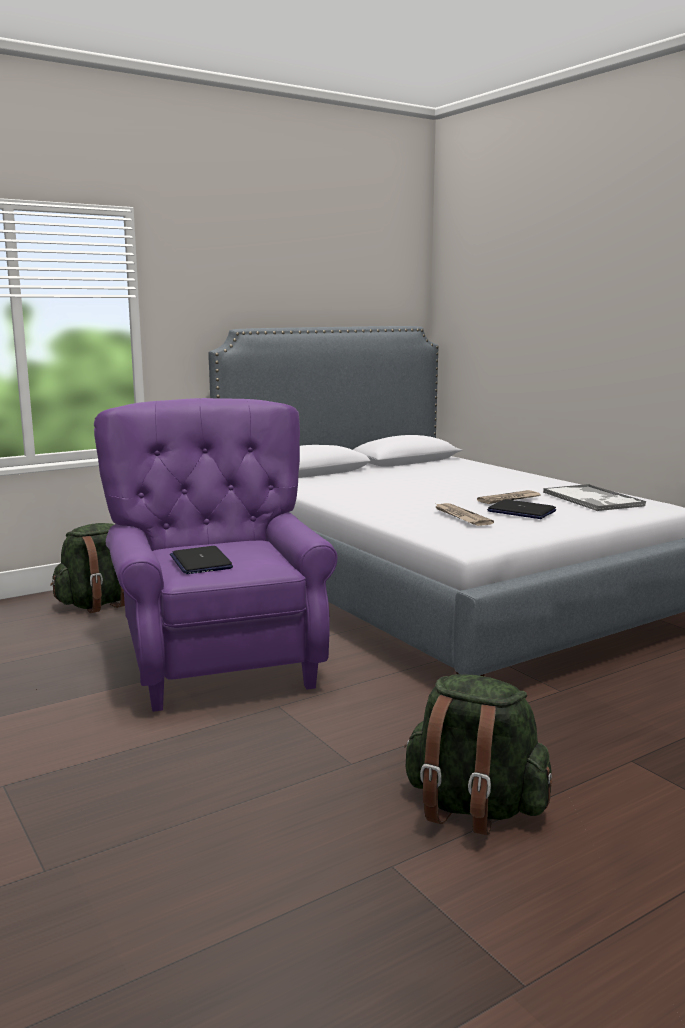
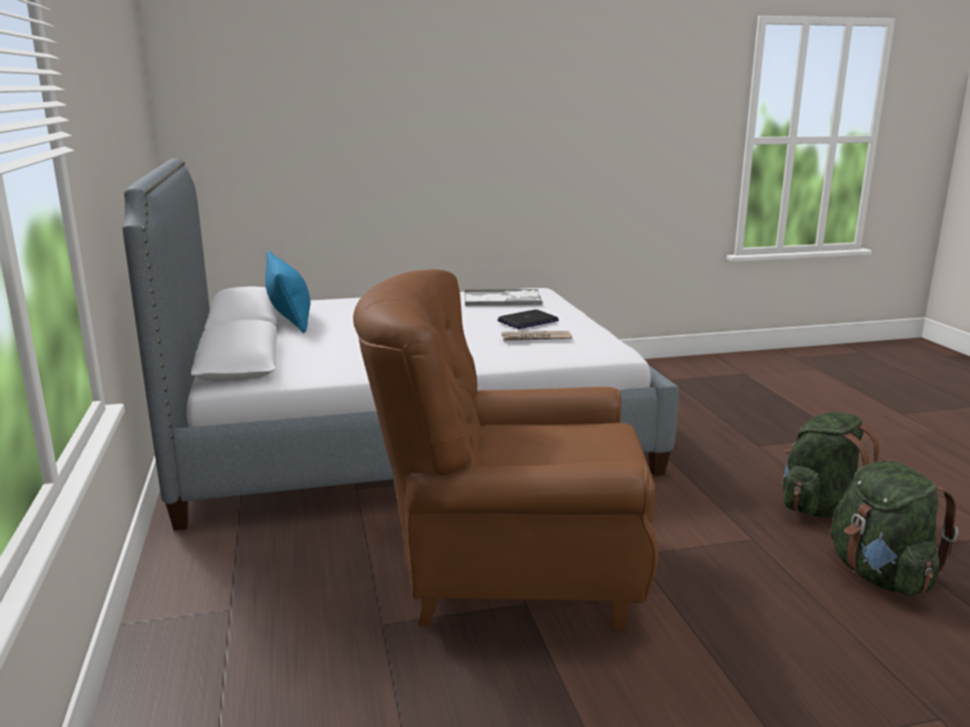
camera: 70 degrees left, 5 degrees up
green backpack [50,523,125,613] -> green backpack moved to [831,461,958,596]
purple armchair [94,398,337,712] -> brown armchair [353,269,658,630]
laptop [170,546,233,574] -> none
newspaper [477,490,540,504] -> none
none -> blue pillow [265,251,310,333]

